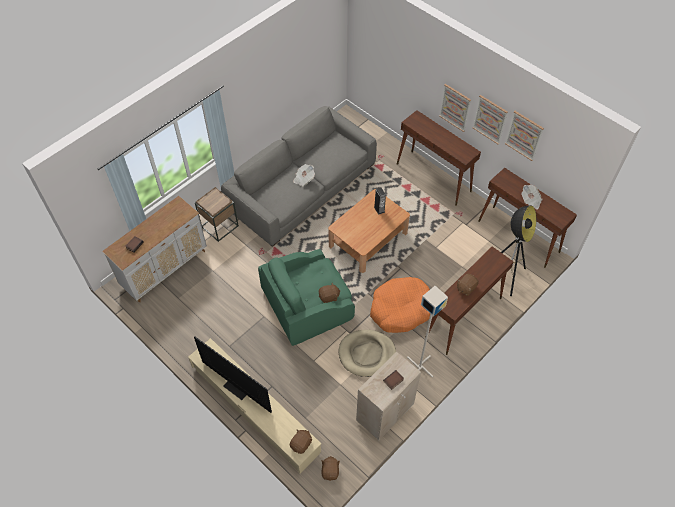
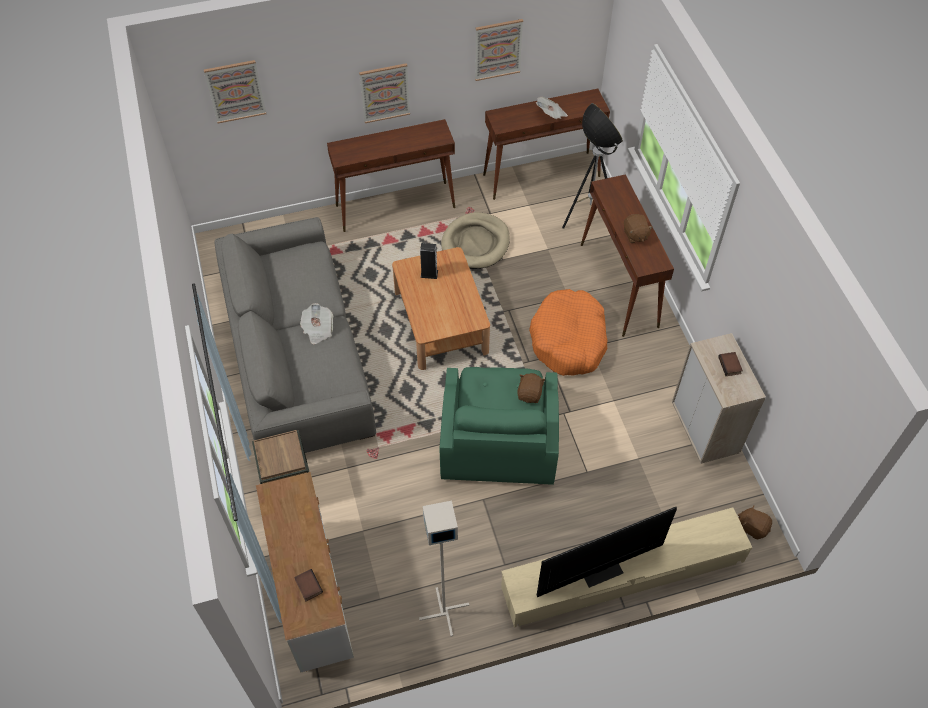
camera: 60 degrees left, 0 degrees up
brown plush toy [290,429,313,454] -> none
beige dog bed [338,330,396,377] -> beige dog bed moved to [441,212,510,269]
grey floor lamp [407,286,448,377] -> grey floor lamp moved to [419,501,469,637]
picture [472,95,508,145] -> picture moved to [204,60,266,123]

